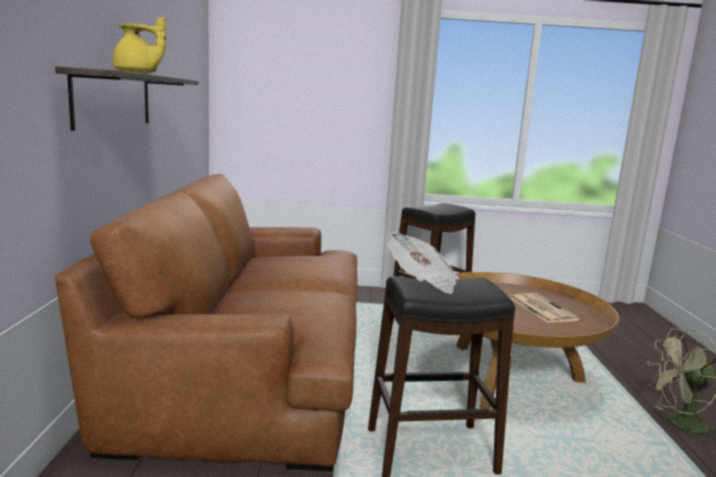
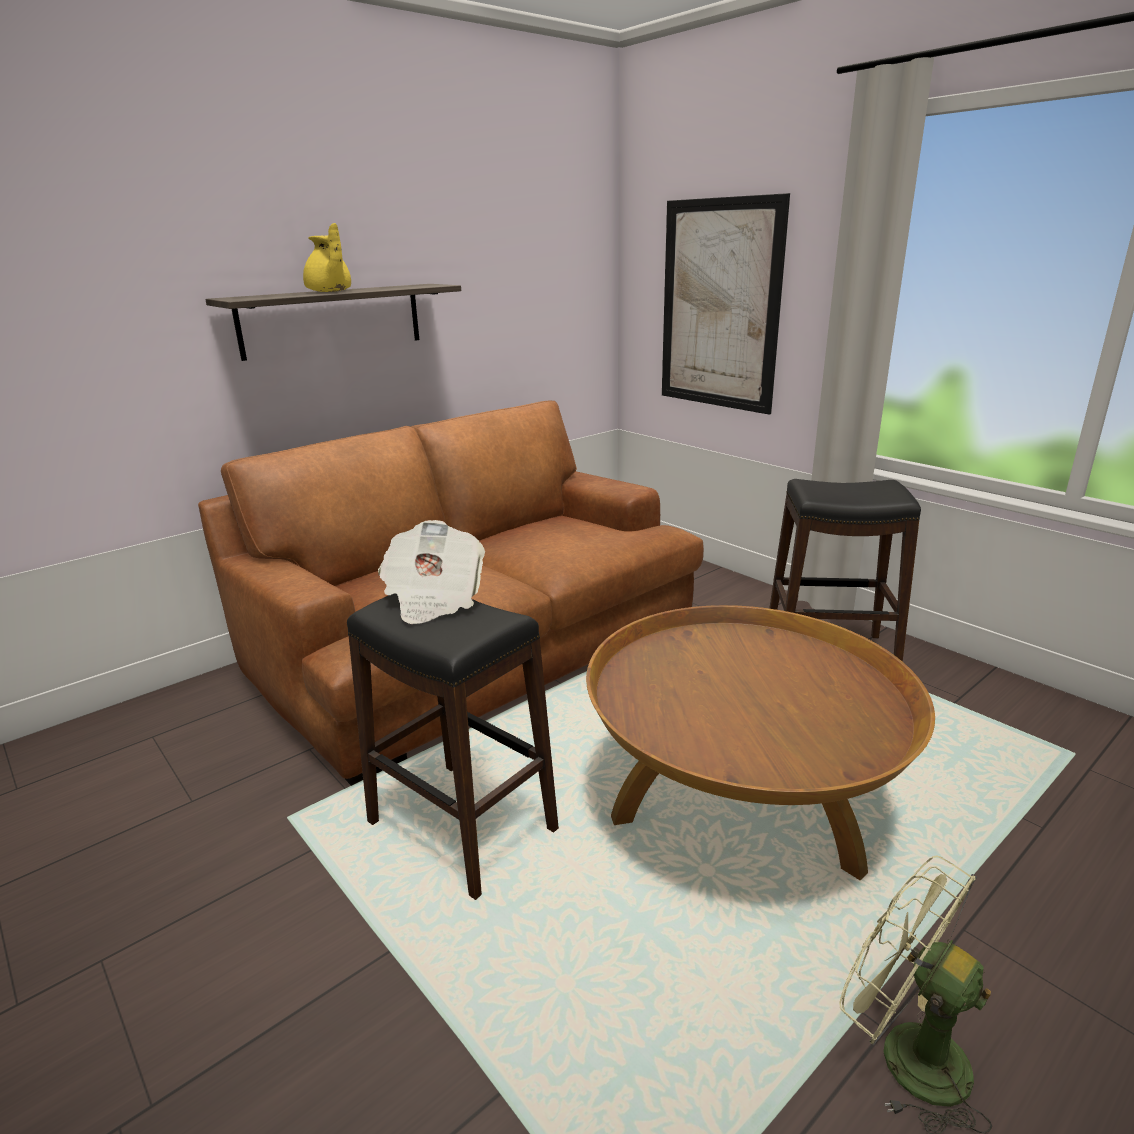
camera: 50 degrees right, 10 degrees up
newspaper [510,293,580,323] -> none
none -> picture [662,193,790,415]

